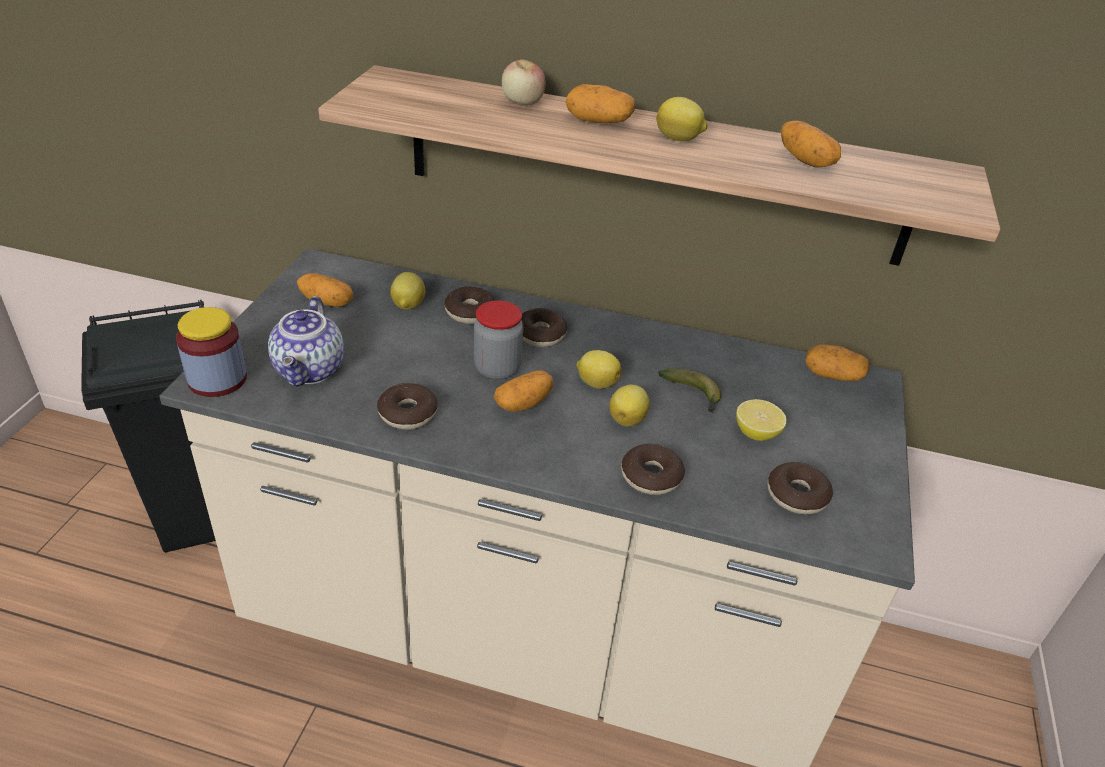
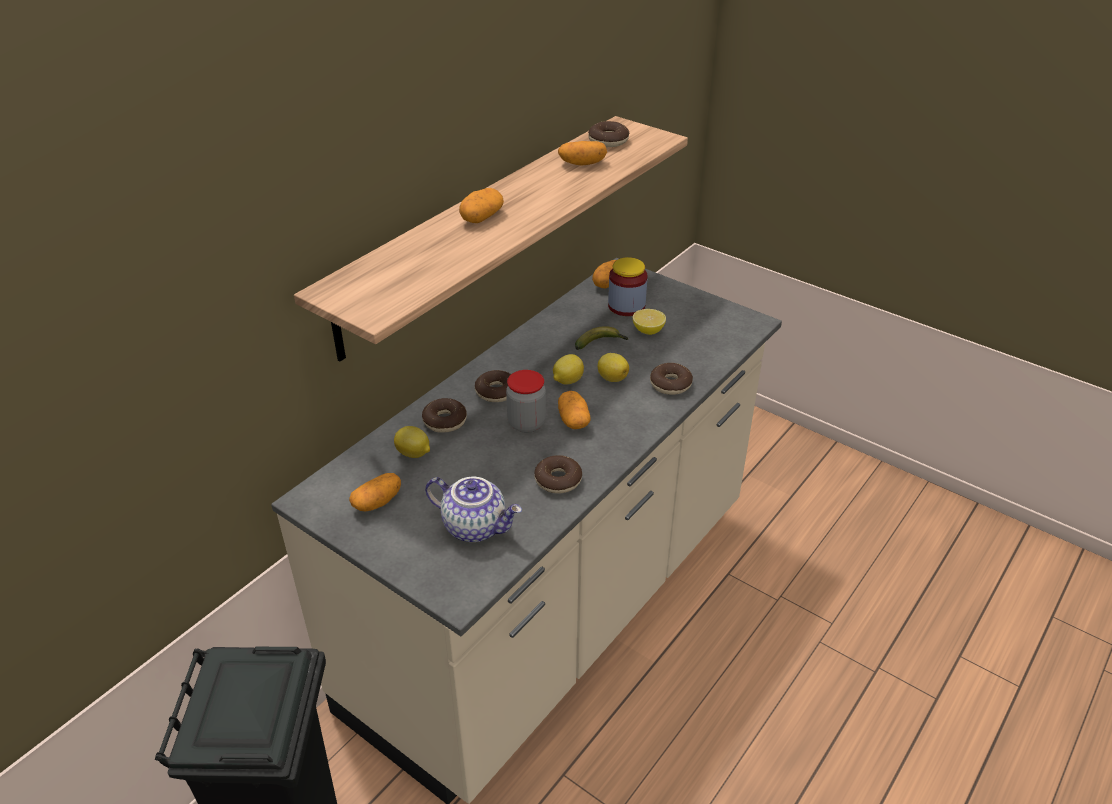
camera: 65 degrees left, 0 degrees up
jar [176,307,247,397] -> jar moved to [608,257,647,316]
apple [502,60,546,105] -> none
lemon [656,97,708,141] -> none
donut [767,462,833,514] -> donut moved to [588,121,630,147]

